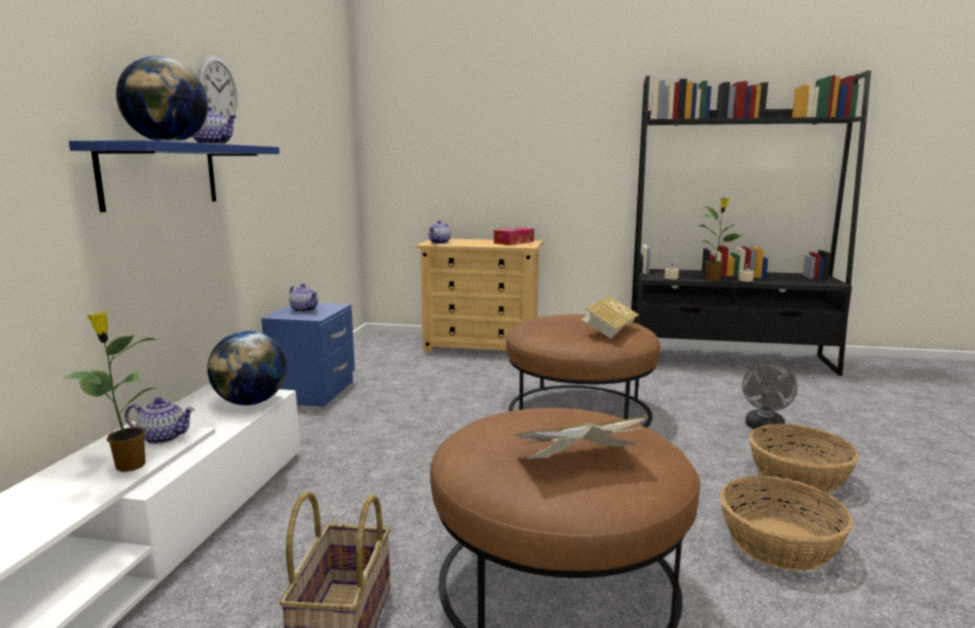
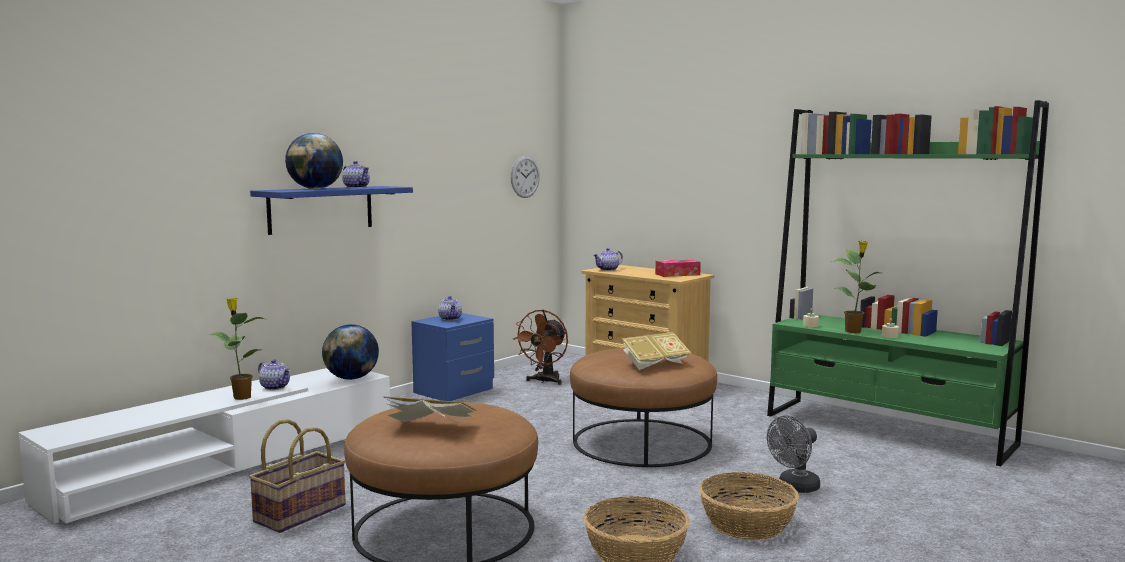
camera: 30 degrees right, 5 degrees down
wall clock [197,55,237,120] -> wall clock moved to [511,156,540,198]
black bookcase [631,70,871,376] -> green bookcase [767,100,1049,466]
none -> brown fan [513,310,568,385]

